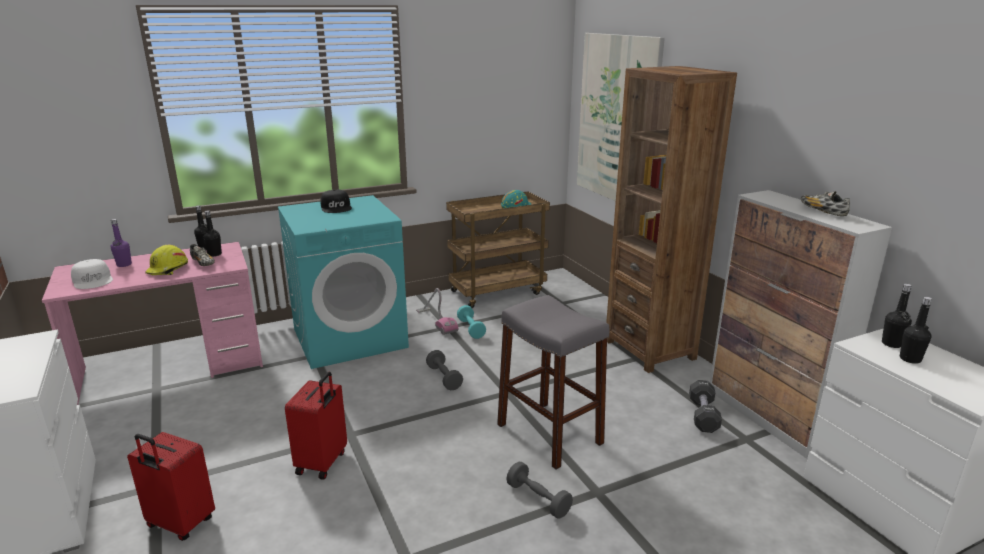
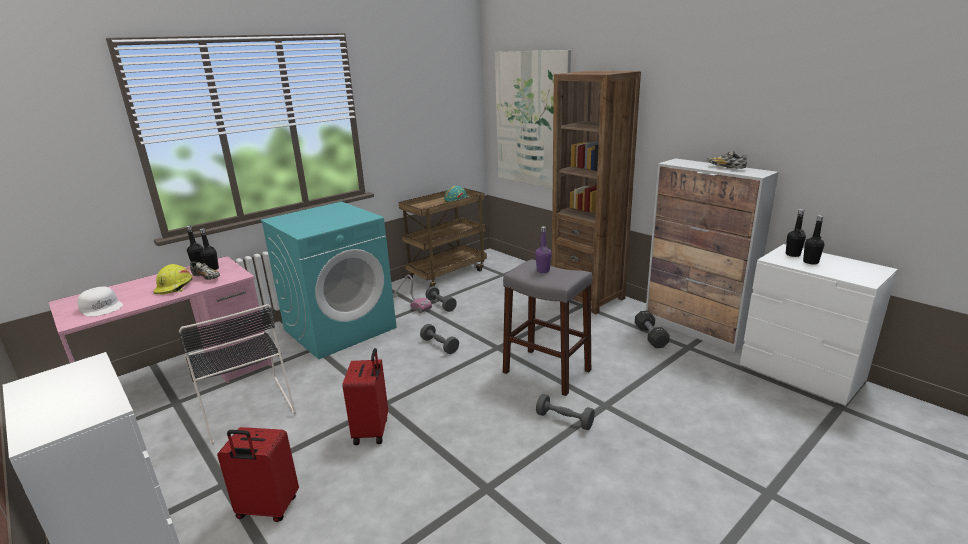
camera: 15 degrees left, 0 degrees up
purple bottle [111,219,132,267] -> purple bottle moved to [535,226,552,273]
black cap [320,190,352,213] -> none
turquoise dumbbell [457,305,486,339] -> grey dumbbell [426,286,457,312]
none -> black chair [179,304,296,445]

